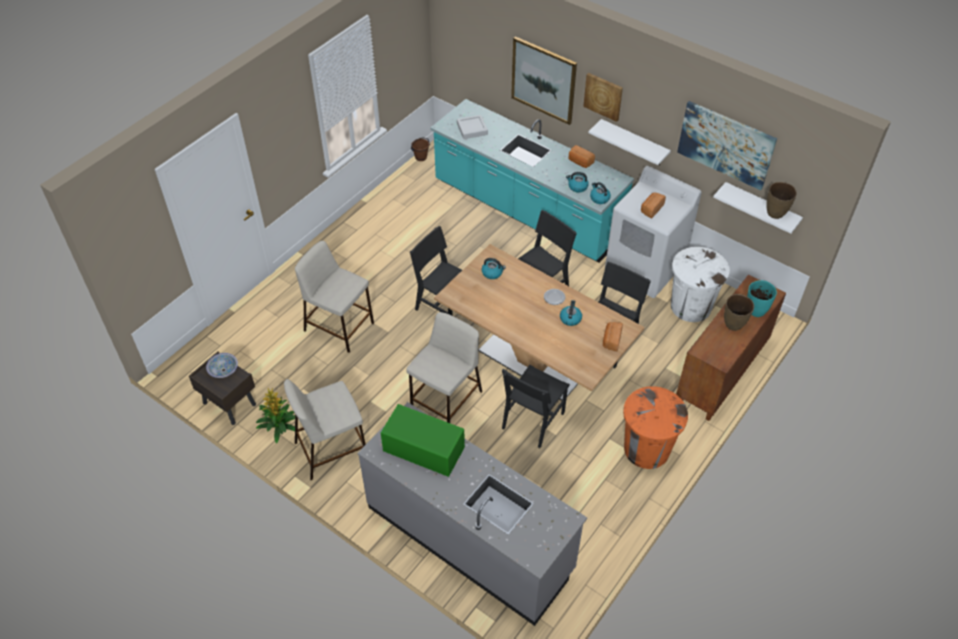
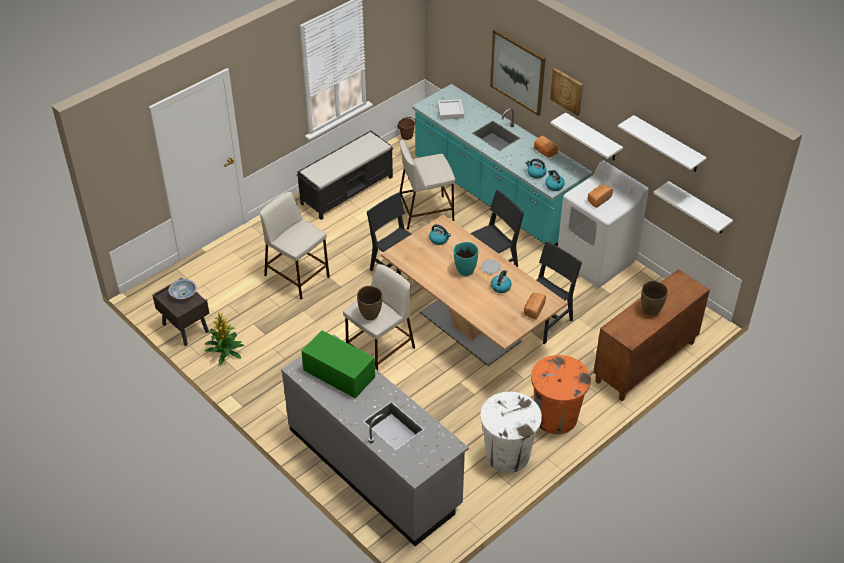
camera: 10 degrees right, 5 degrees down
beige stool [284,379,366,480] -> beige stool moved to [399,139,455,230]
black chair [502,365,570,448] -> none
white trash can [671,247,730,322] -> white trash can moved to [480,392,542,473]
picture [677,101,777,190] -> white shelf [618,115,707,172]
turquoise vase [747,280,777,317] -> turquoise vase moved to [454,242,478,276]
brown vase [766,182,797,219] -> brown vase moved to [357,286,383,320]
none -> black bench [297,131,393,220]

